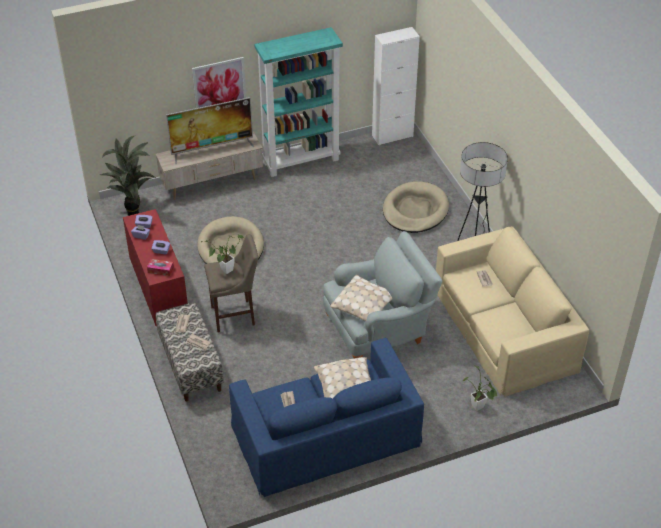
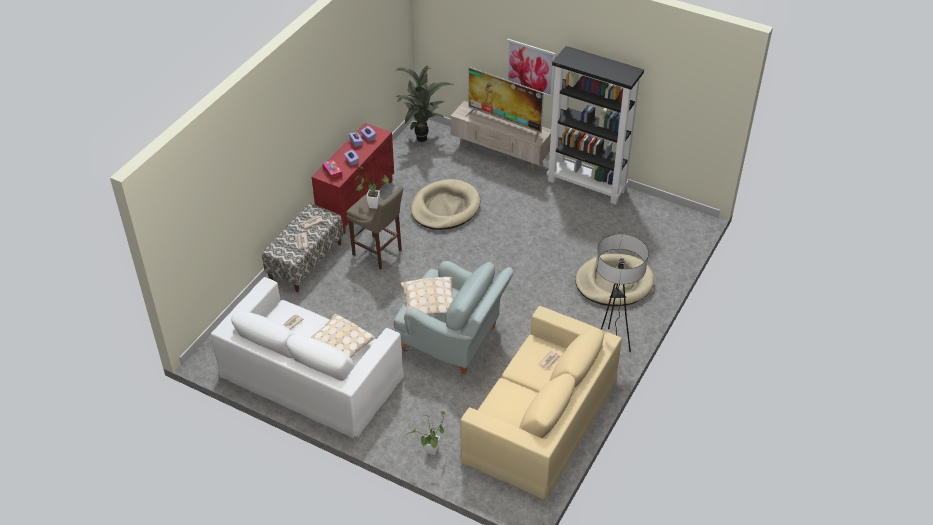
camera: 50 degrees right, 0 degrees up
blue sofa [229,338,424,497] -> white sofa [211,277,404,439]
turquoise bookcase [254,27,343,177] -> black bookcase [547,46,644,205]
white cabinet [372,27,420,145] -> none

